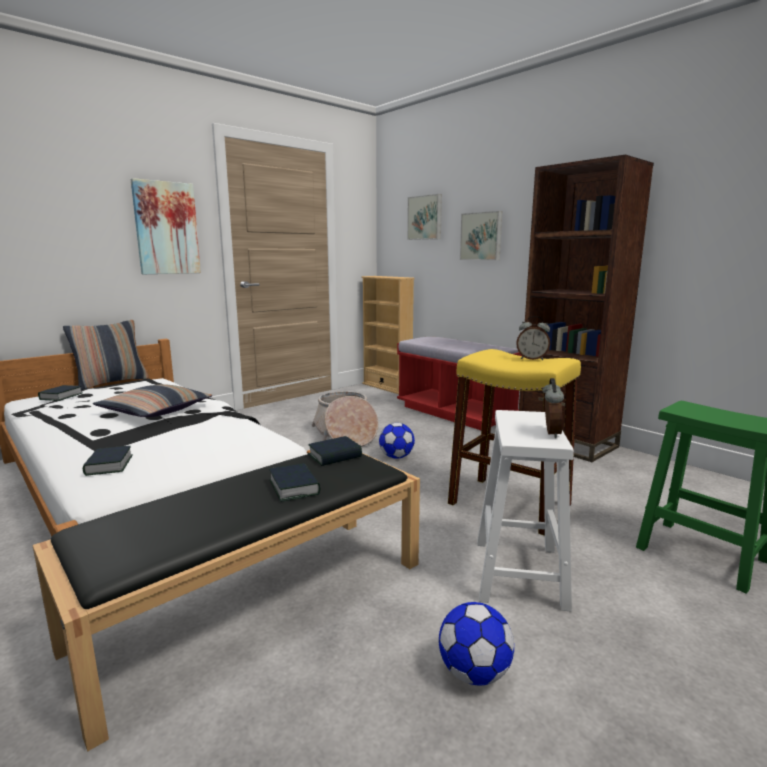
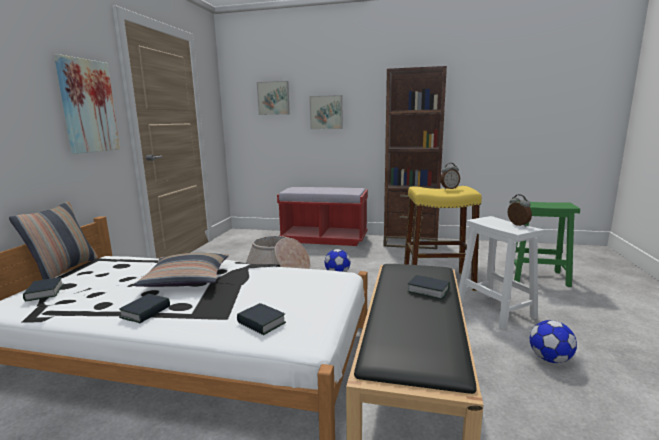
camera: 35 degrees left, 0 degrees up
book [308,436,362,466] -> book moved to [119,294,170,323]
beige bookcase [361,276,415,394] -> none

